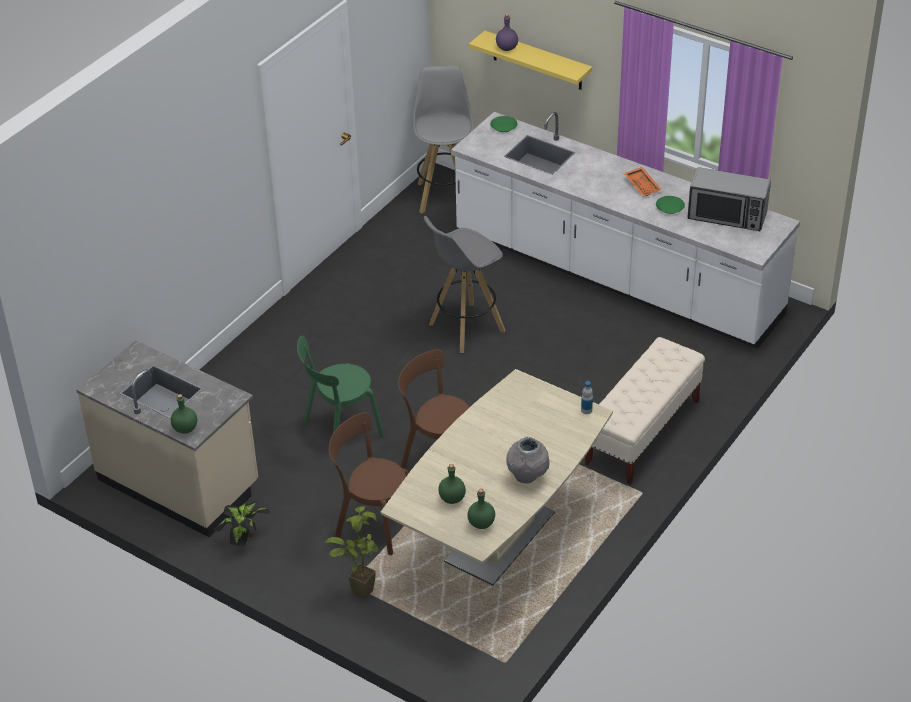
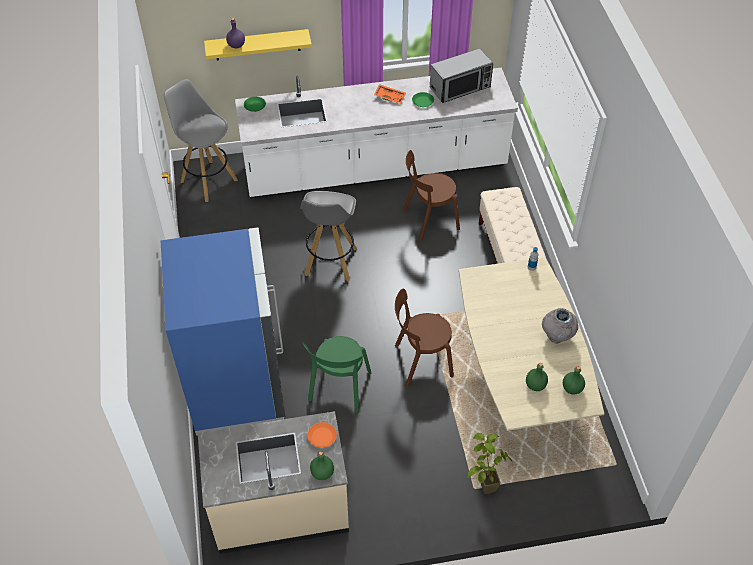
camera: 45 degrees left, 10 degrees up
potted plant [215,501,270,546] -> none
brown chair [329,412,409,555] -> brown chair moved to [403,150,460,241]
none -> blue fridge [160,227,285,436]
none -> orange plate [308,422,337,448]

